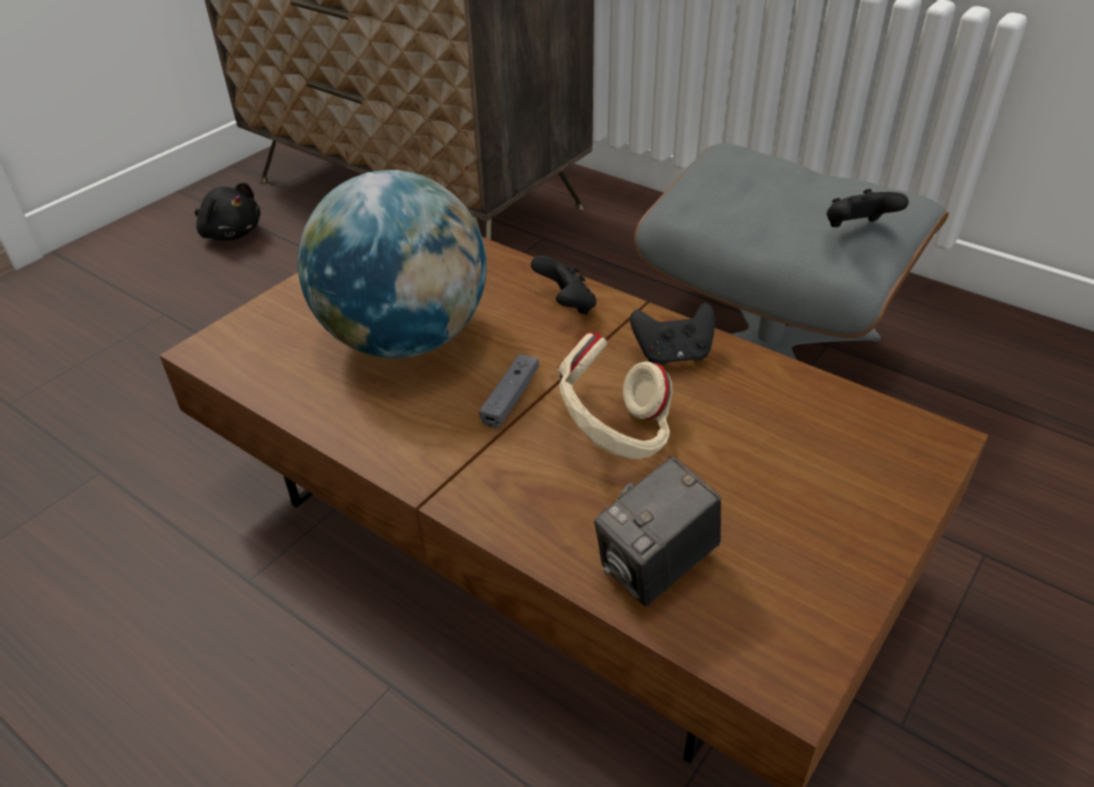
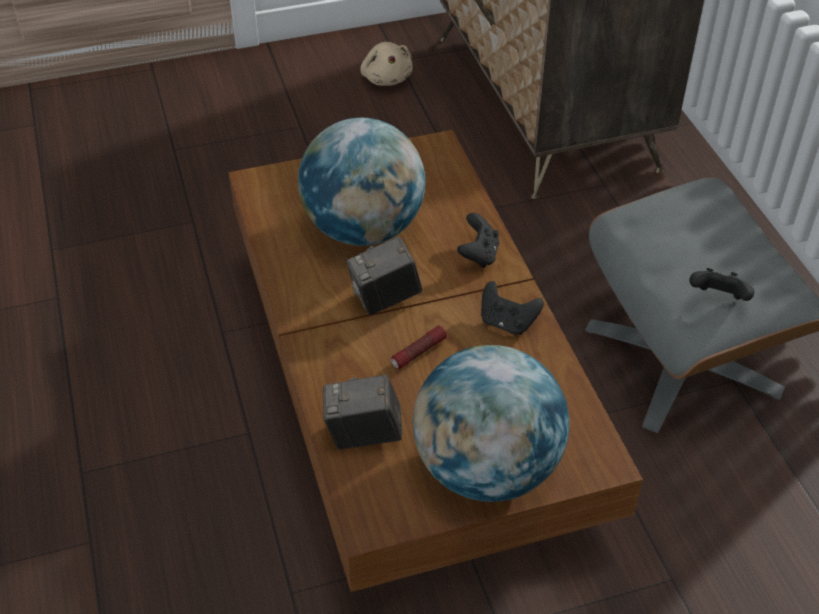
camera: 35 degrees right, 5 degrees up
black plush toy [195,182,261,241] -> beige plush toy [360,42,413,86]
grey game controller [479,354,539,428] -> camera [346,236,422,315]
beige headphones [557,332,673,459] -> flashlight [391,326,447,369]
none -> globe [413,345,569,502]

